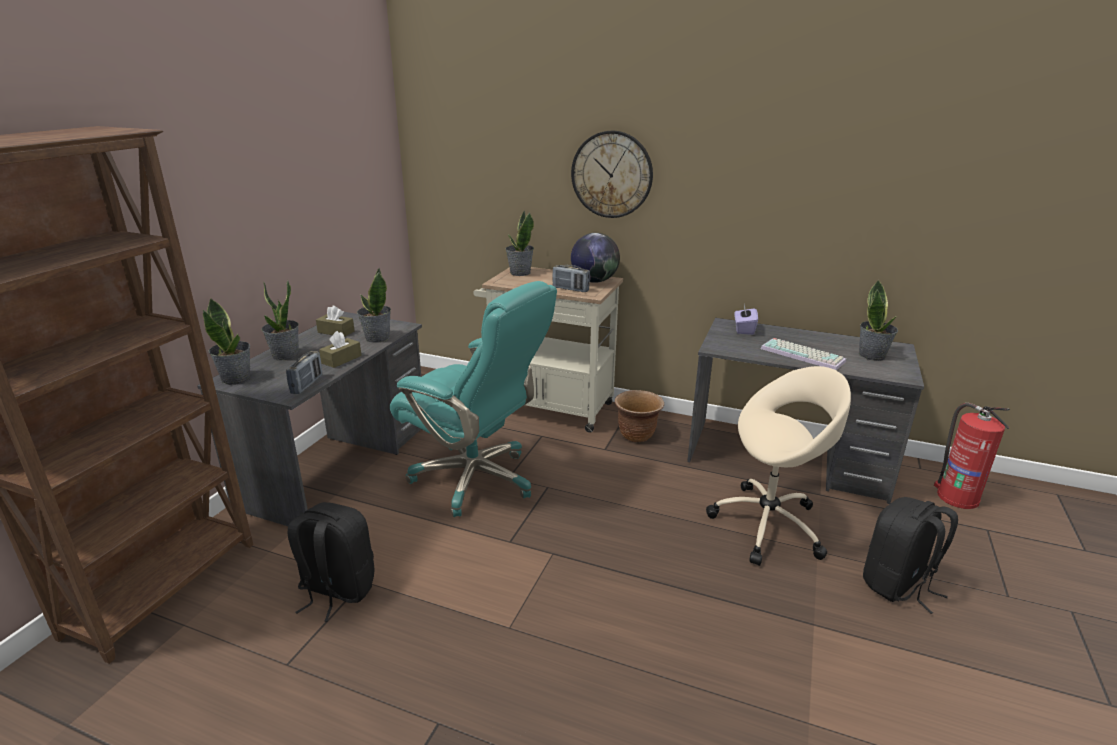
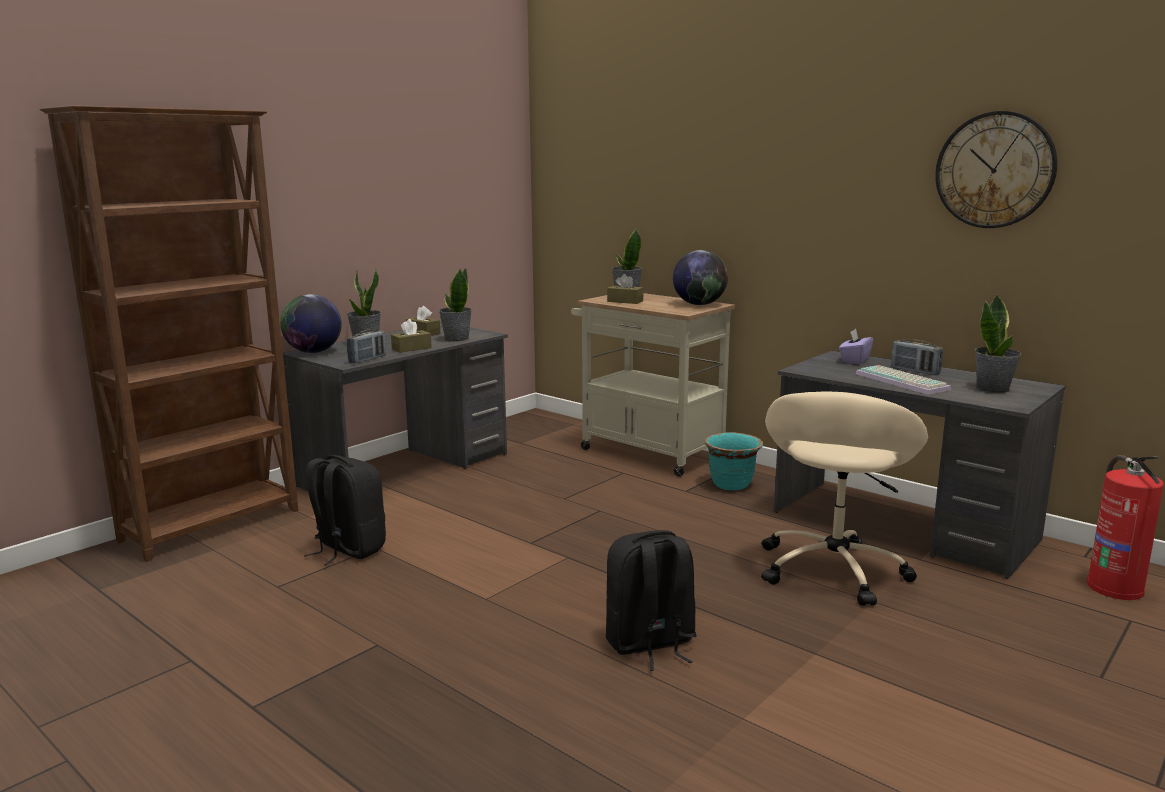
camera: 20 degrees right, 10 degrees down
potted plant [203,298,250,385] -> globe [280,294,342,353]
turquoise office chair [390,281,557,517] -> none
radio [552,265,590,292] -> radio moved to [891,339,943,375]
wall clock [571,131,653,218] -> wall clock moved to [935,111,1057,228]
brown planter [615,390,664,442] -> turquoise planter [705,432,763,491]
beige office chair [706,366,851,566] -> beige office chair turned 90 degrees clockwise [761,392,928,606]
black backpack [863,497,958,614] -> black backpack moved to [606,530,697,671]
none -> brown tissue box [607,274,643,304]

